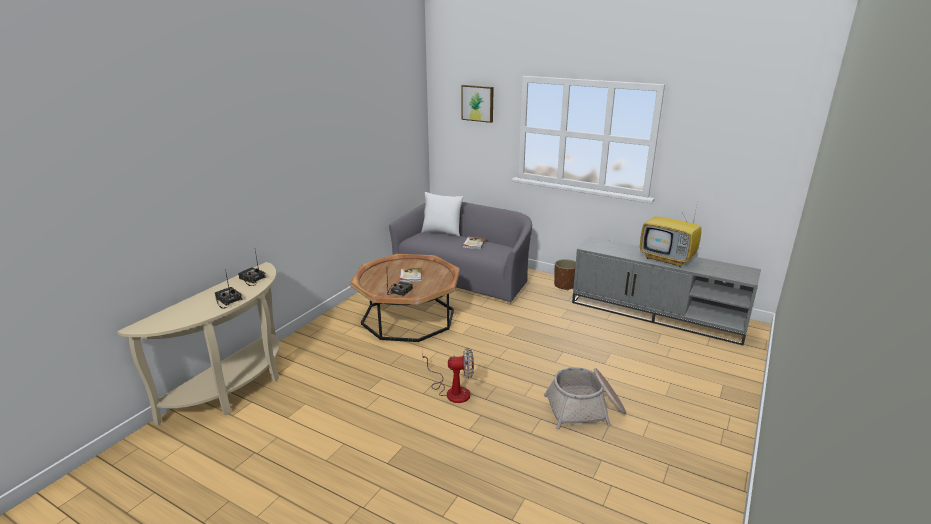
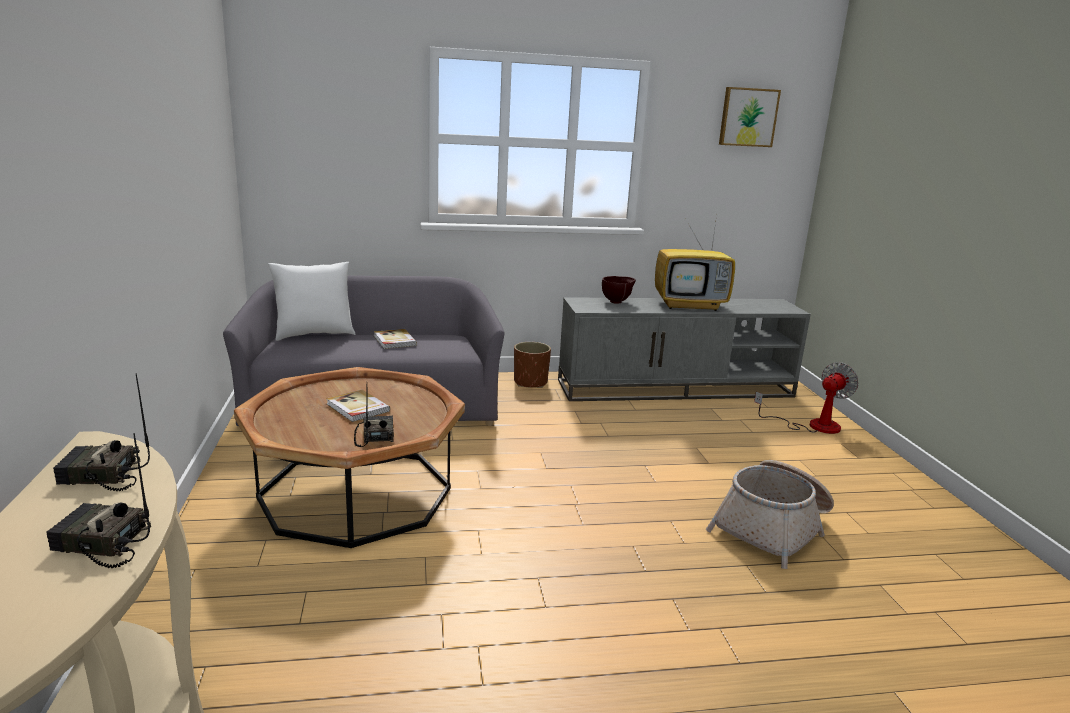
camera: 40 degrees left, 5 degrees down
fan [422,348,474,403] -> fan moved to [754,362,859,434]
picture [461,85,494,123] -> picture moved to [719,87,781,147]
none -> brown bowl [602,276,636,304]

